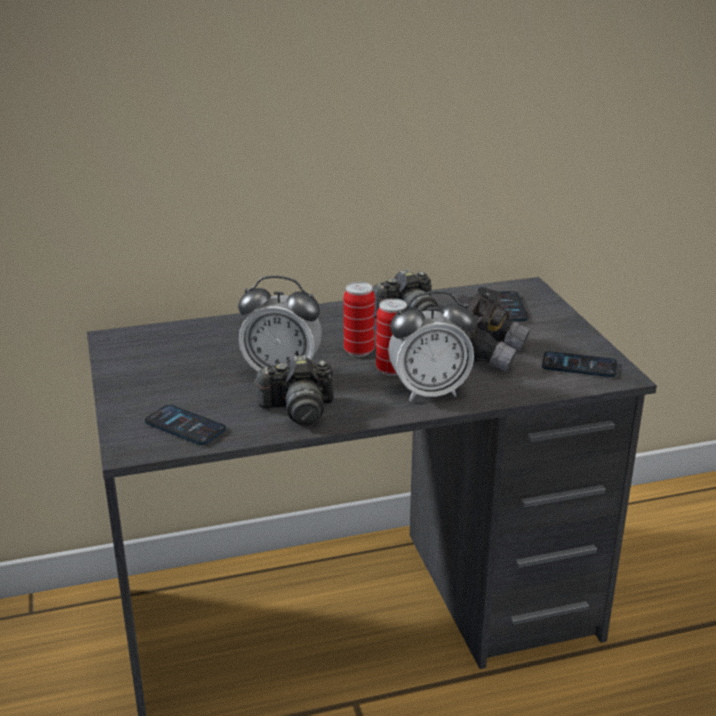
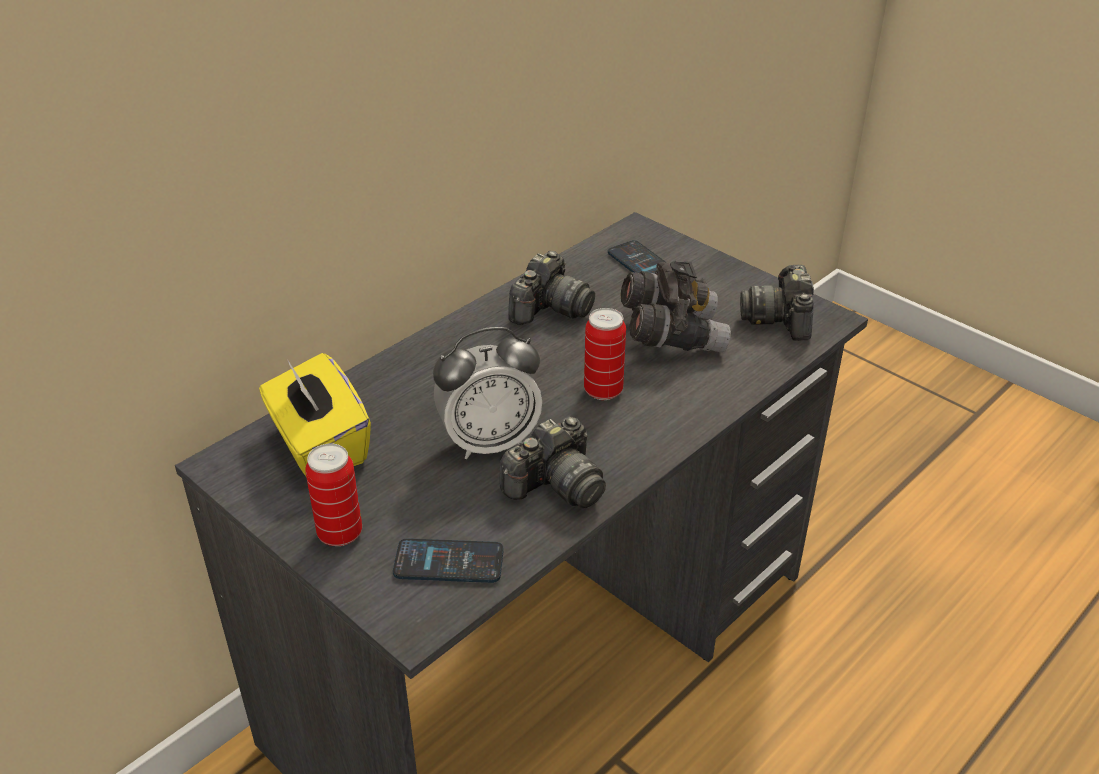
camera: 30 degrees left, 10 degrees up
can [343,282,375,357] -> can moved to [305,443,362,546]
alarm clock [388,291,475,401] -> none
phone [542,351,617,377] -> camera [740,265,814,341]
none -> yellow tissue box [259,353,371,476]

